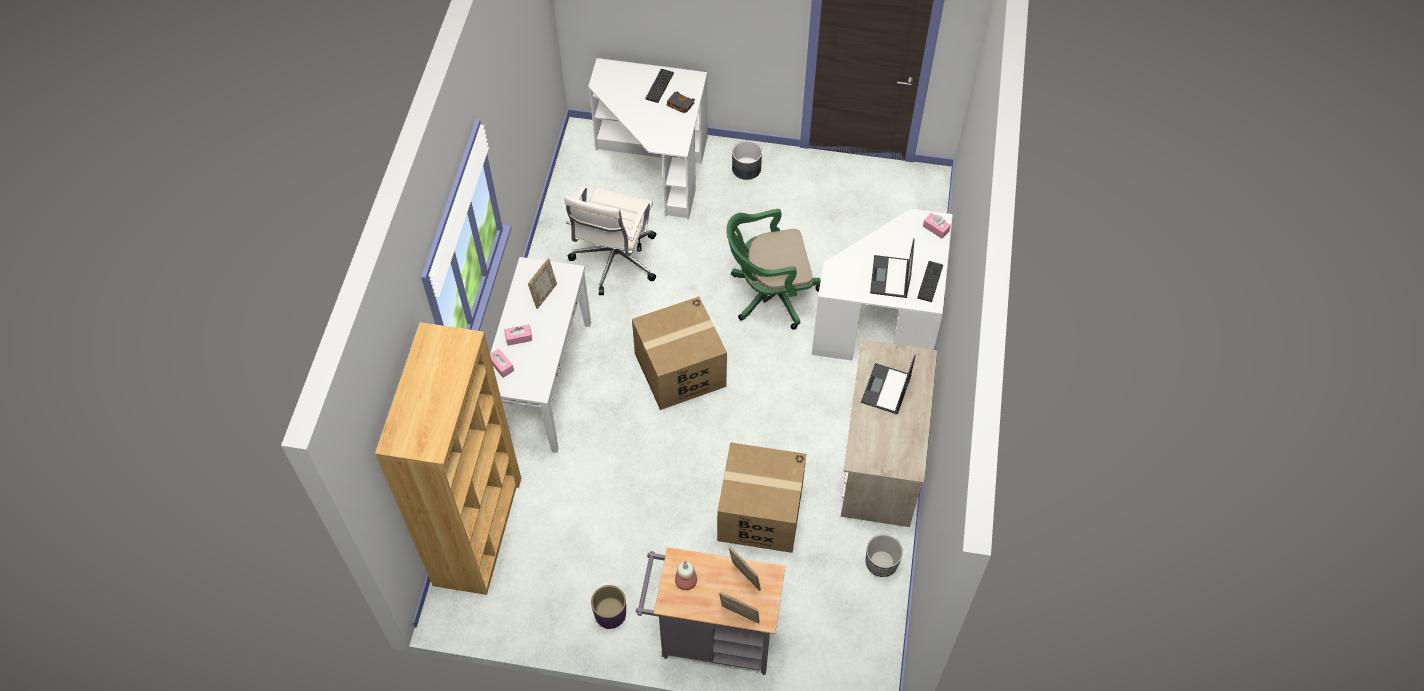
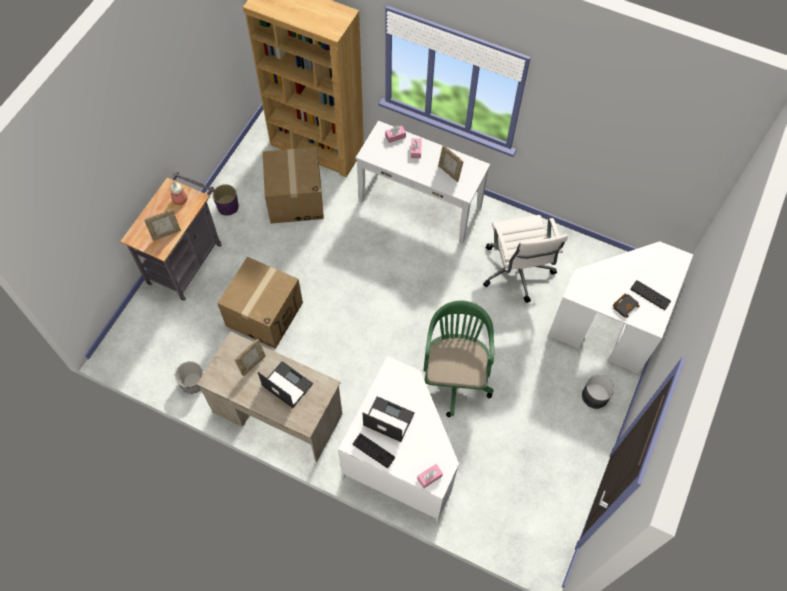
camera: 105 degrees right, 5 degrees up
white office chair [564,186,656,295] -> white office chair turned 135 degrees counterclockwise [483,215,568,303]
cardboard box [632,296,727,410] -> cardboard box moved to [262,147,324,224]
picture frame [719,592,760,624] -> picture frame moved to [234,339,266,376]

